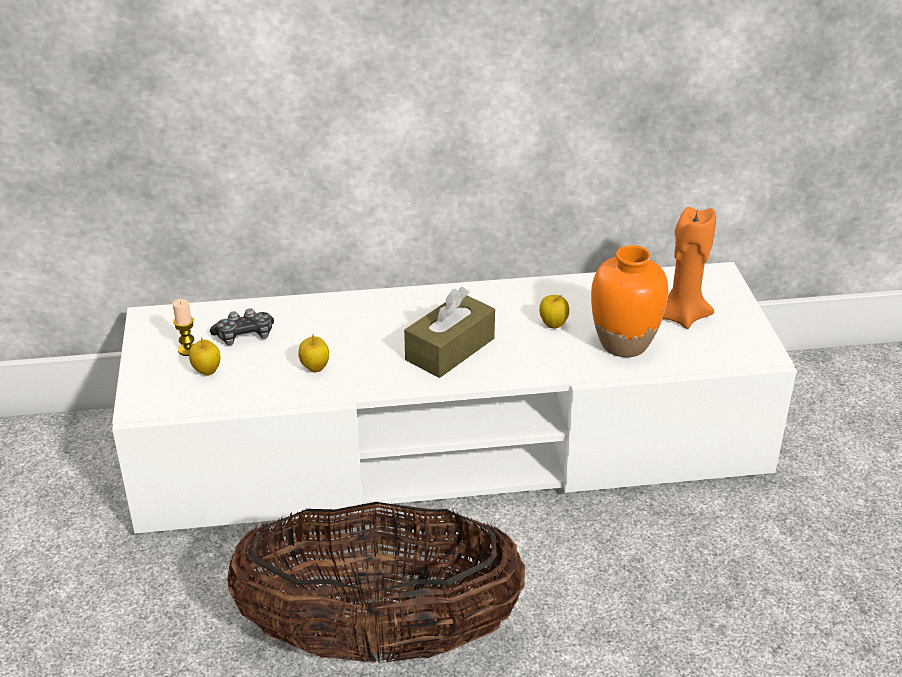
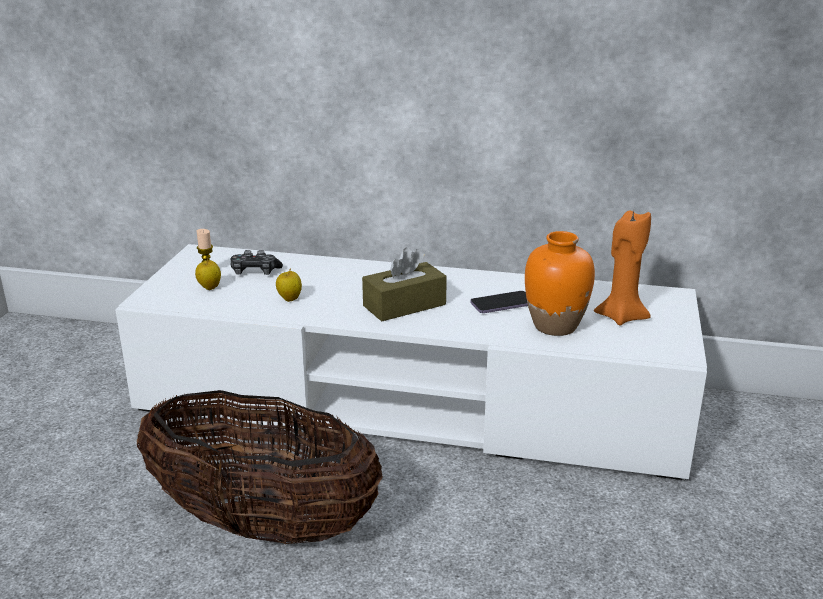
camera: 20 degrees right, 10 degrees down
apple [539,295,569,329] -> phone [470,291,528,313]

